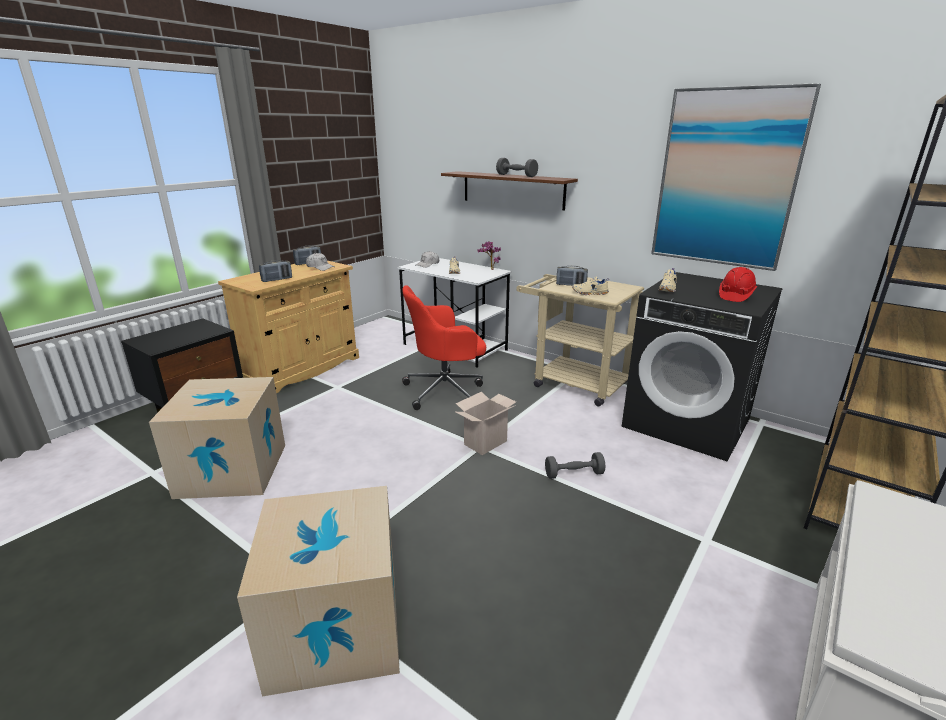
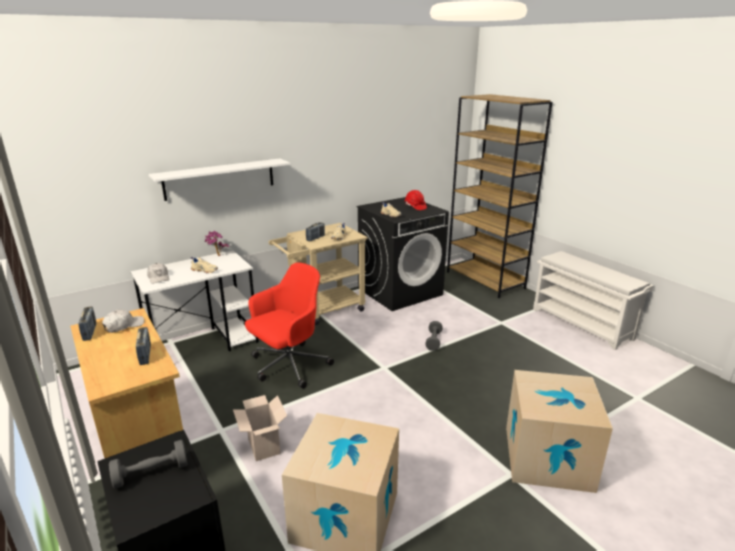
camera: 70 degrees left, 0 degrees up
red office chair [402,285,486,410] -> red office chair turned 135 degrees counterclockwise [245,262,334,389]
brown shelf [441,171,578,210] -> white shelf [149,158,290,201]
cardboard box [456,392,516,455] -> cardboard box moved to [233,395,287,461]
grey dumbbell [496,158,538,177] -> grey dumbbell moved to [109,440,188,489]
picture [651,83,821,271] -> none

